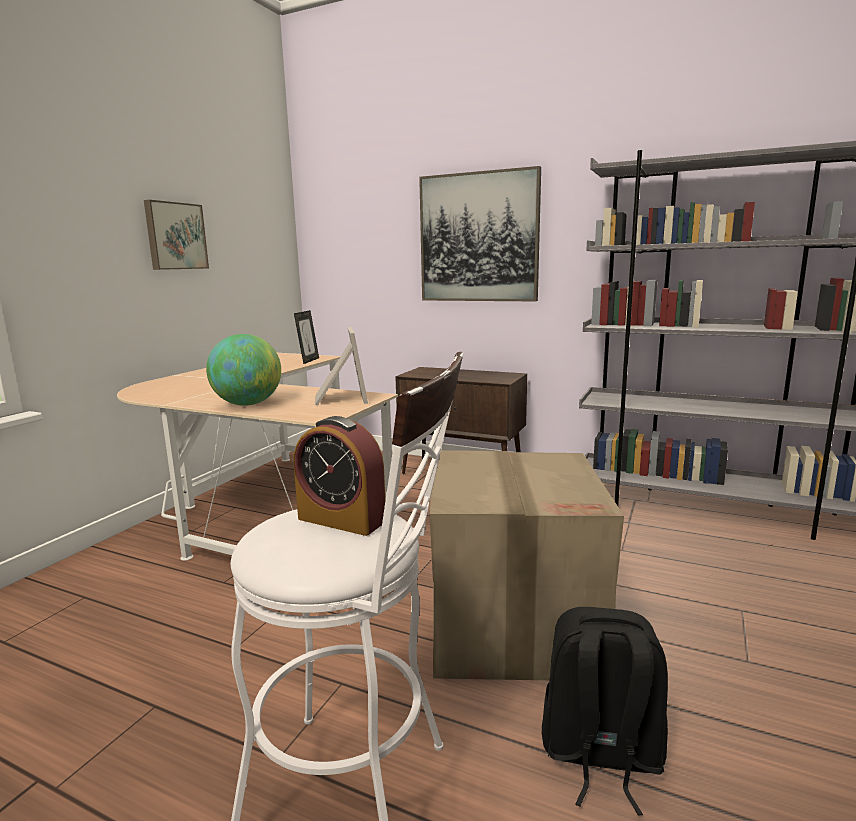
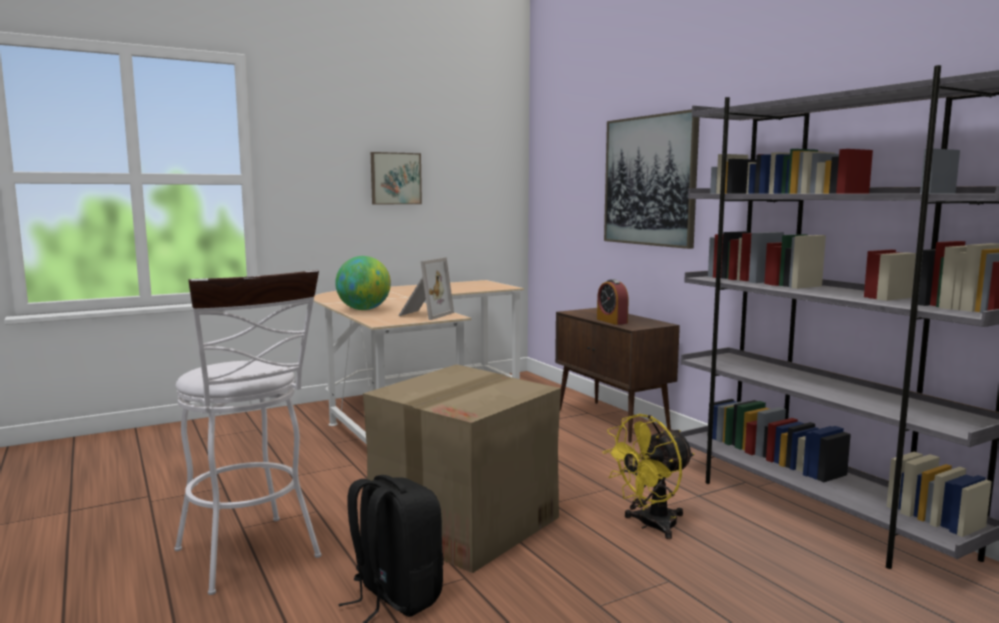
camera: 35 degrees right, 5 degrees down
picture frame [294,310,319,364] -> none
alarm clock [294,416,385,536] -> alarm clock moved to [597,279,629,325]
none -> yellow fan [602,414,694,539]

